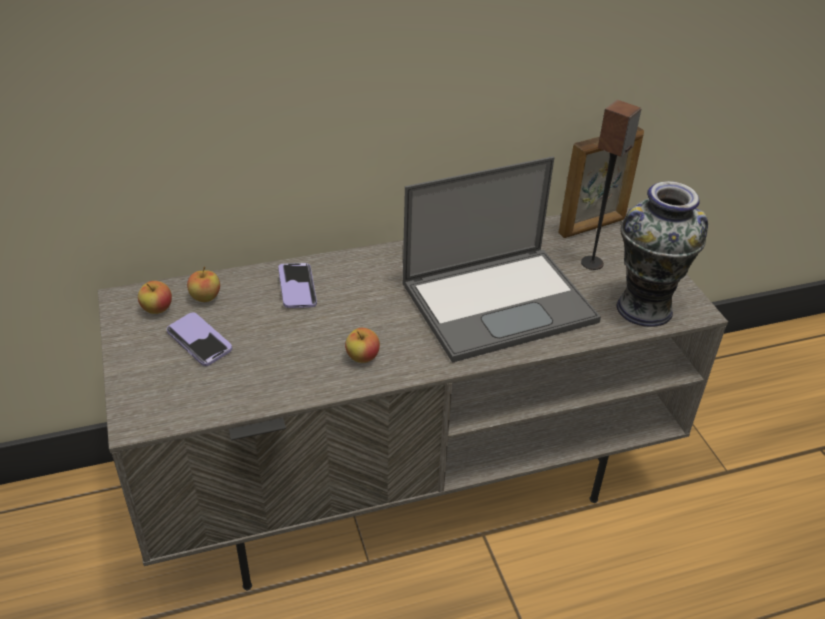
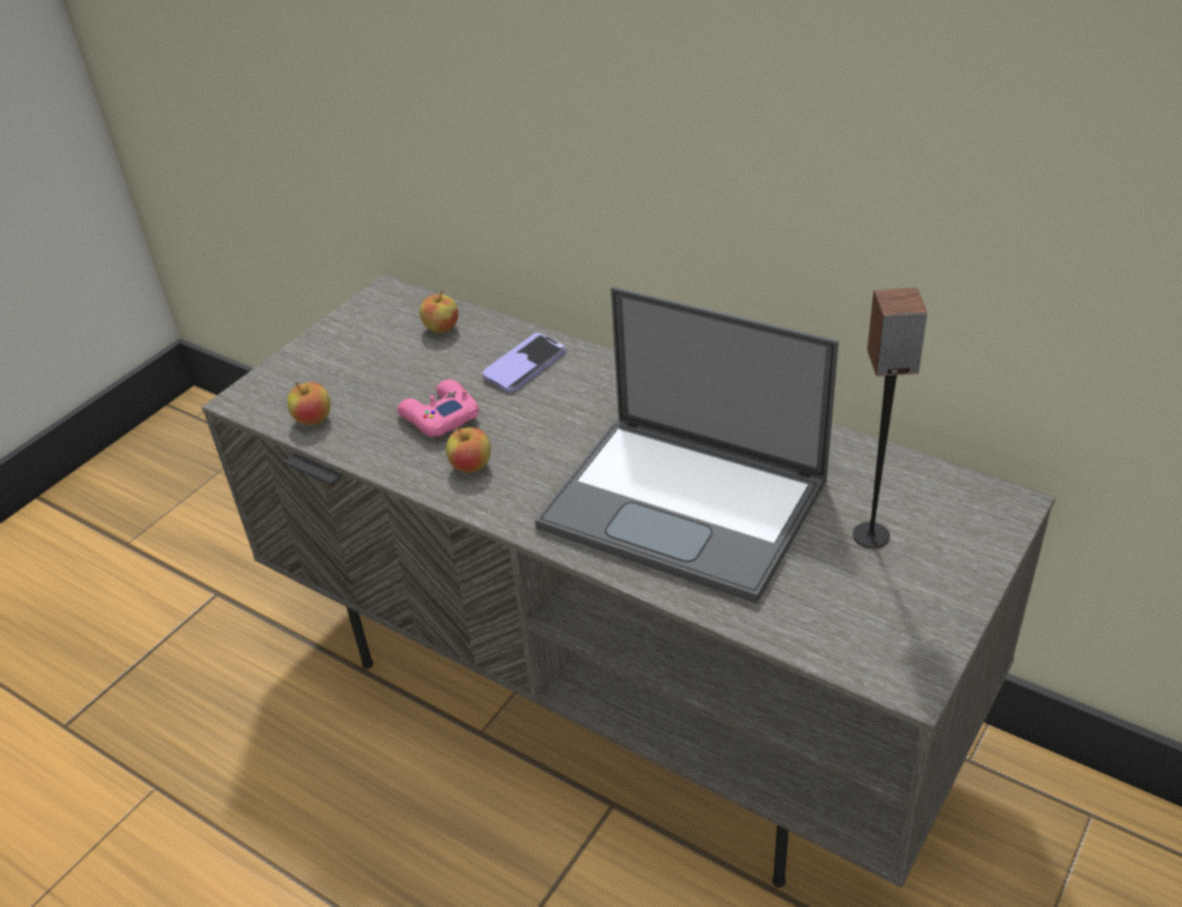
camera: 55 degrees right, 0 degrees up
apple [138,281,172,314] -> apple moved to [287,382,330,425]
phone [166,312,232,366] -> none
picture frame [559,127,644,238] -> none
vase [616,181,708,327] -> none
none -> pink game controller [397,379,479,437]

